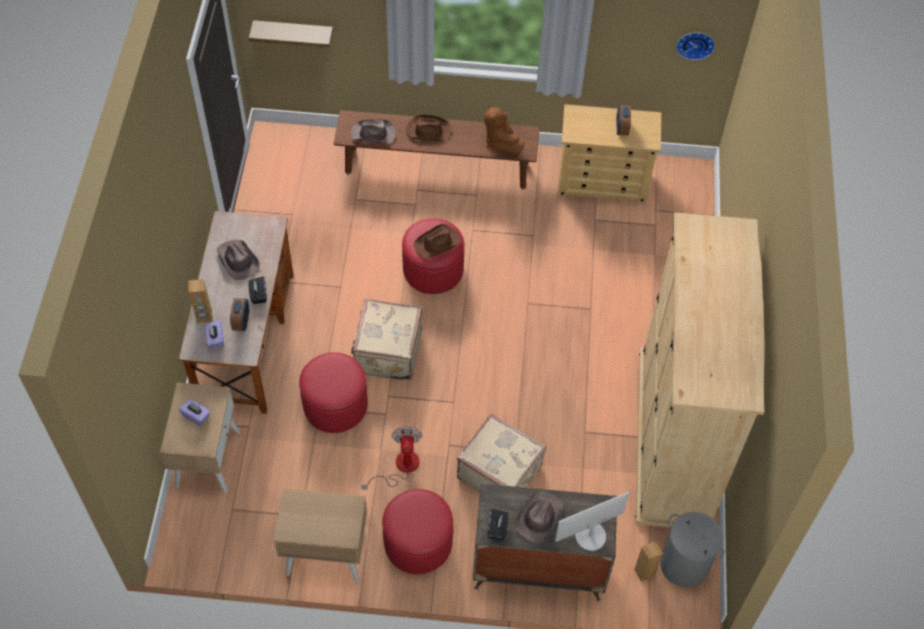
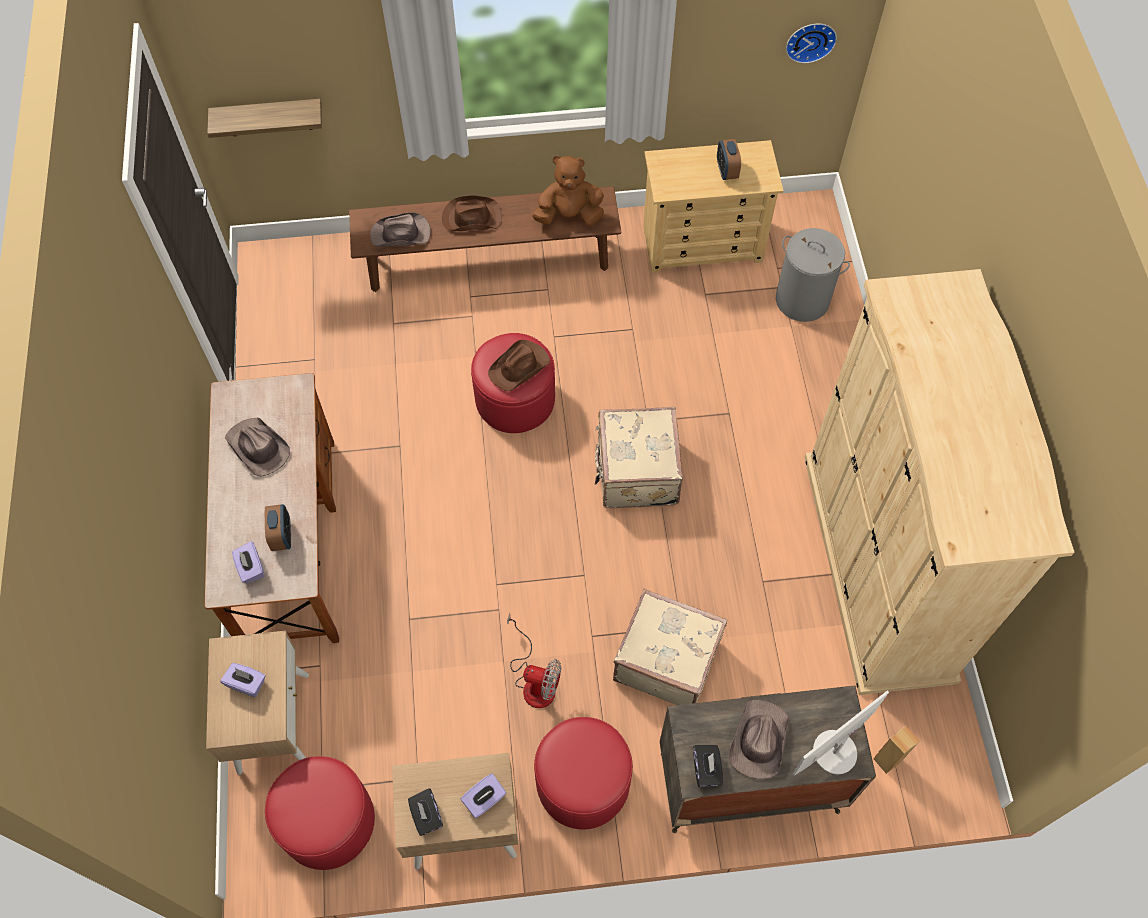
camera: 10 degrees left, 5 degrees up
brown speaker [189,279,212,323] -> none
black tissue box [249,276,267,304] -> black tissue box moved to [408,788,443,836]
red ottoman [299,352,368,433] -> red ottoman moved to [265,756,375,870]
beige suitcase [351,299,422,381] -> beige suitcase moved to [595,407,683,508]
fan [361,426,422,490] -> fan turned 120 degrees clockwise [507,613,561,708]
brown plush toy [484,105,524,155] -> brown plush toy turned 120 degrees clockwise [532,156,604,226]
grey laundry basket [660,512,724,588] -> grey laundry basket moved to [776,228,850,322]
none -> purple tissue box [460,773,506,818]

